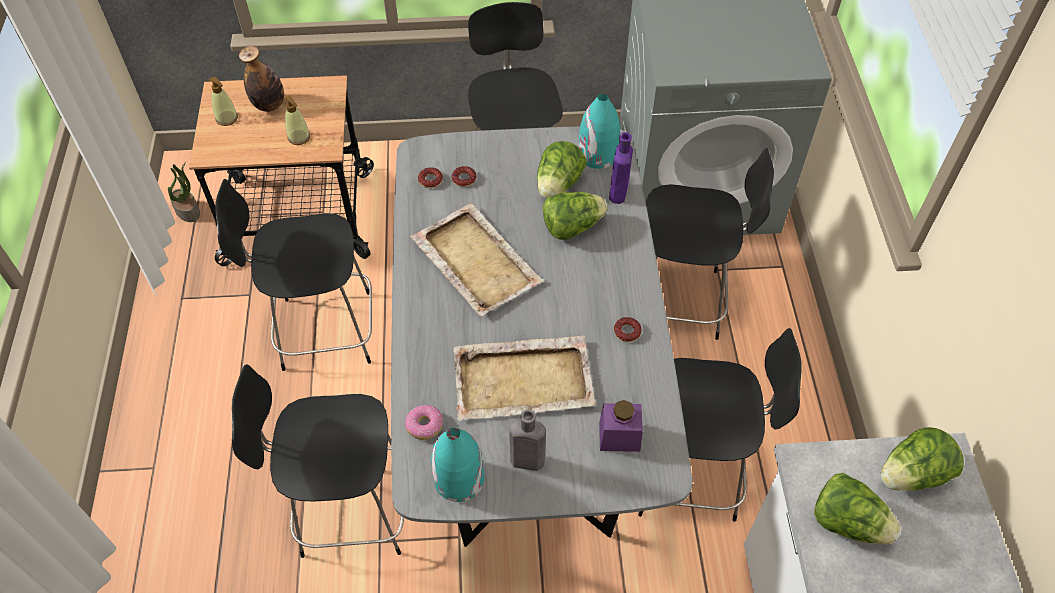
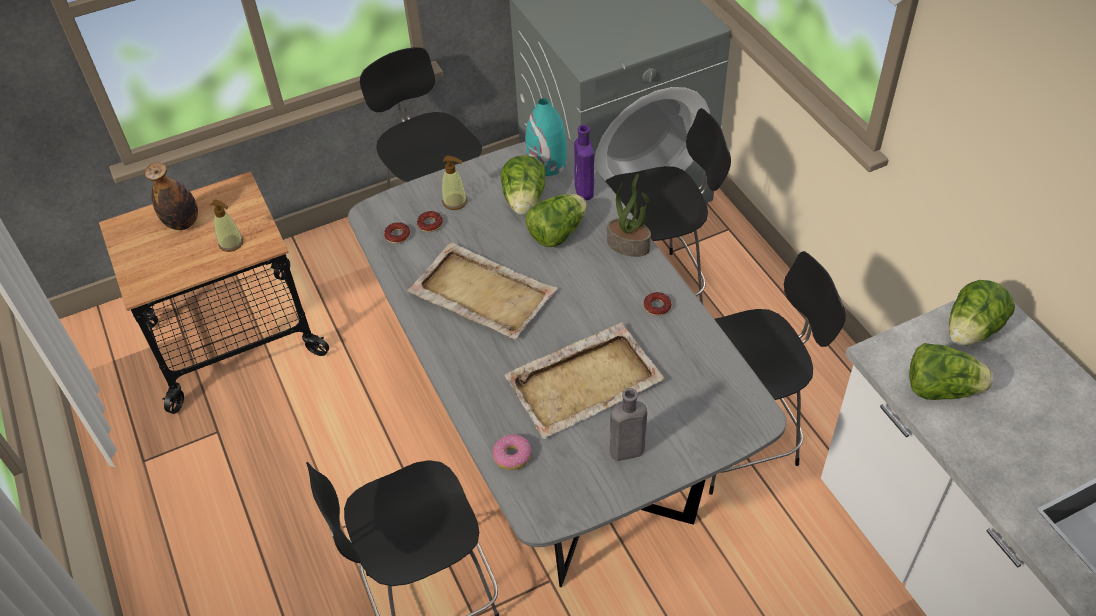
camera: 20 degrees left, 5 degrees down
potted plant [168,162,200,222] -> potted plant moved to [607,174,651,257]
soap dispenser [208,77,238,126] -> soap dispenser moved to [442,156,467,210]
black chair [215,179,372,371] -> none
turquoise vase [431,428,484,502] -> none
purple jar [599,400,643,452] -> none

